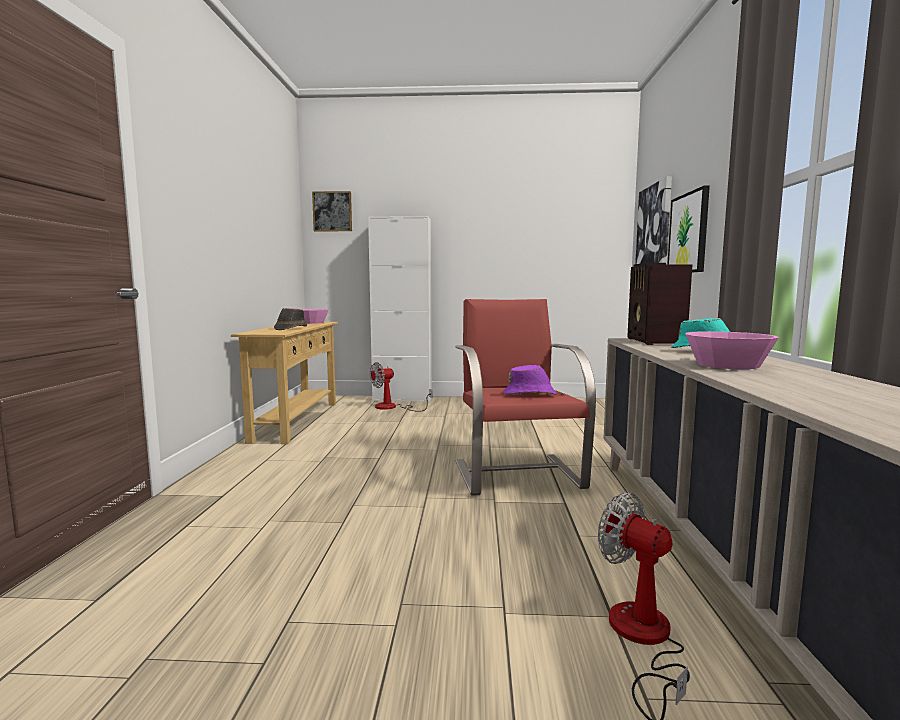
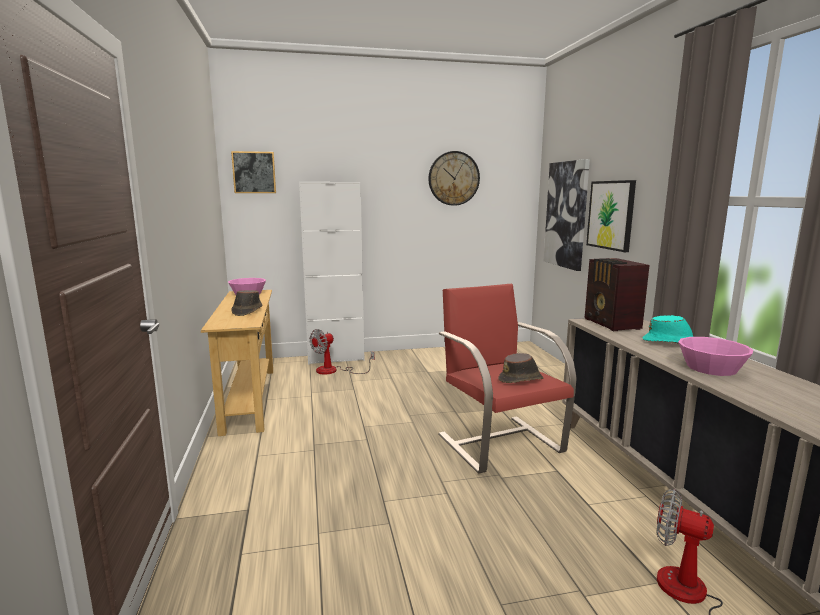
camera: 15 degrees left, 5 degrees up
purple hat [503,365,557,395] -> brown hat [498,353,543,383]
none -> wall clock [428,151,480,206]

